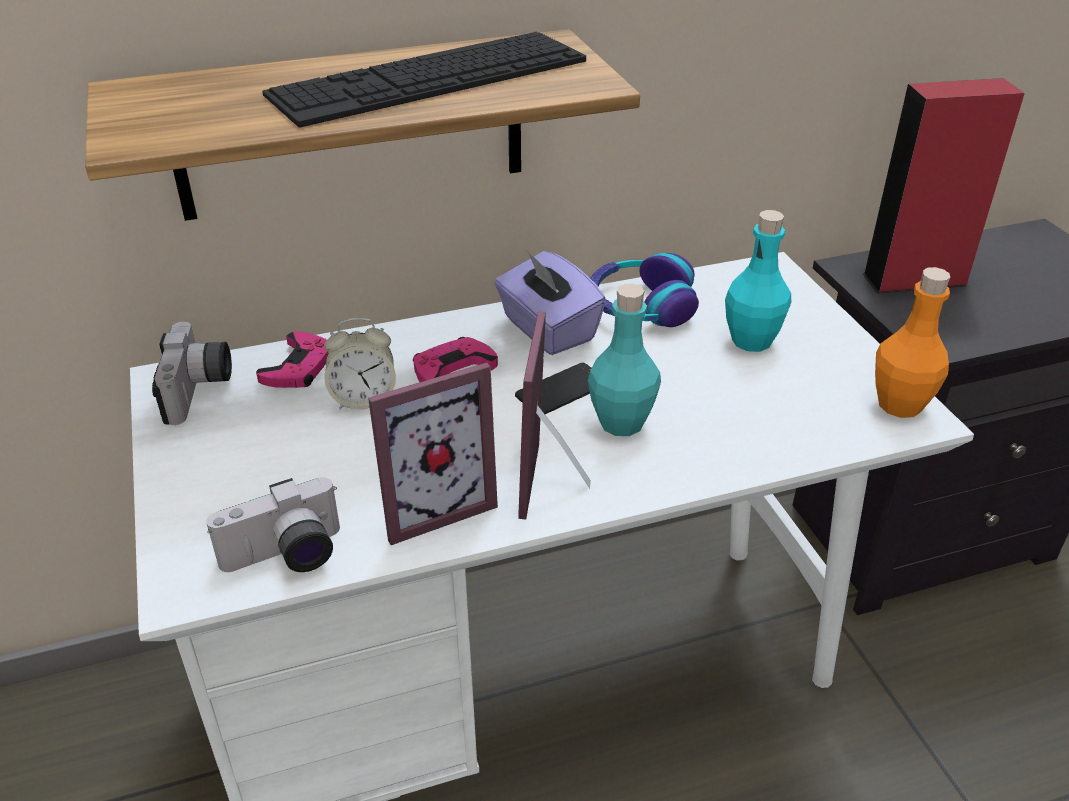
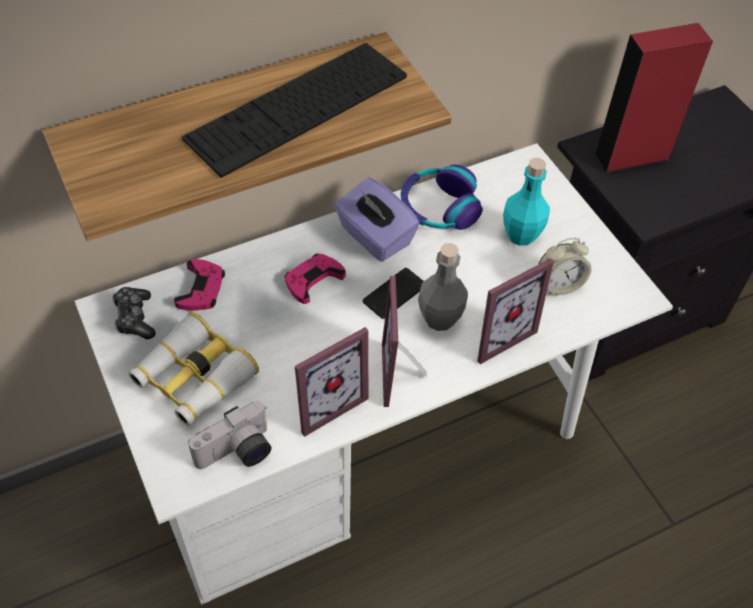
camera: 10 degrees left, 15 degrees up
camera [152,322,232,425] -> game controller [112,287,156,339]
alarm clock [324,318,396,409] -> alarm clock moved to [538,238,592,295]
turquoise bottle [588,284,661,436] -> grey bottle [418,243,468,331]
orange bottle [875,267,950,418] -> none
none -> binoculars [128,312,259,426]
none -> picture frame [477,258,554,364]

